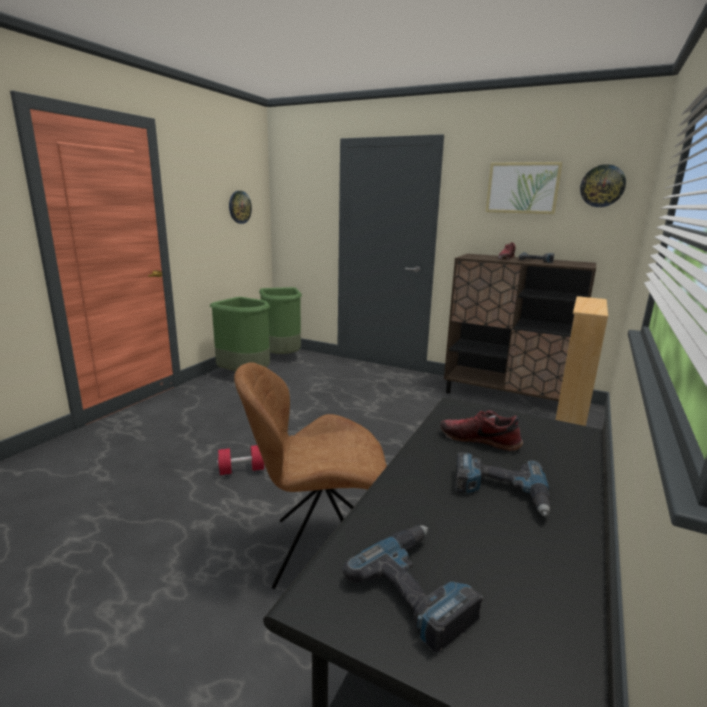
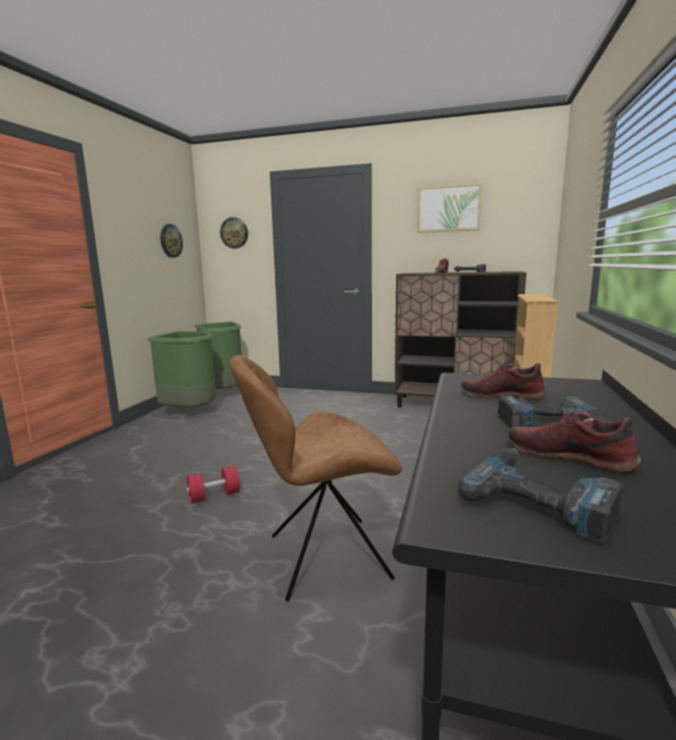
camera: 10 degrees left, 5 degrees down
wall clock [580,164,626,207] -> wall clock moved to [220,217,248,249]
none -> shoe [508,412,641,471]

